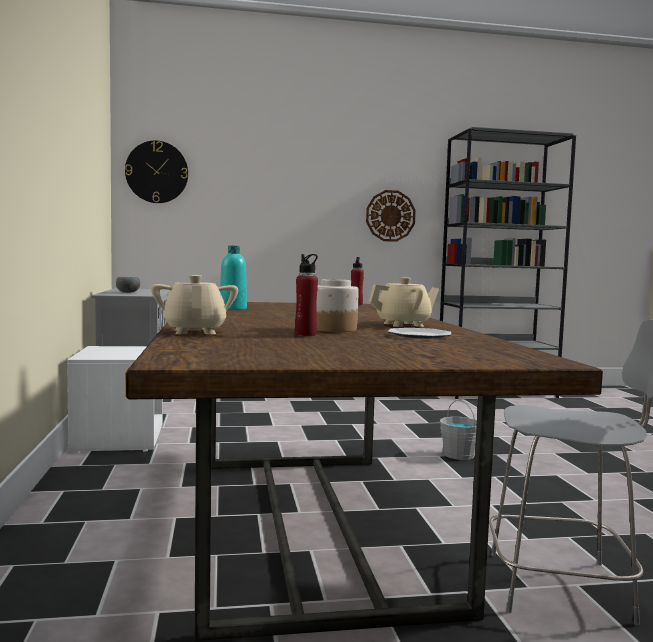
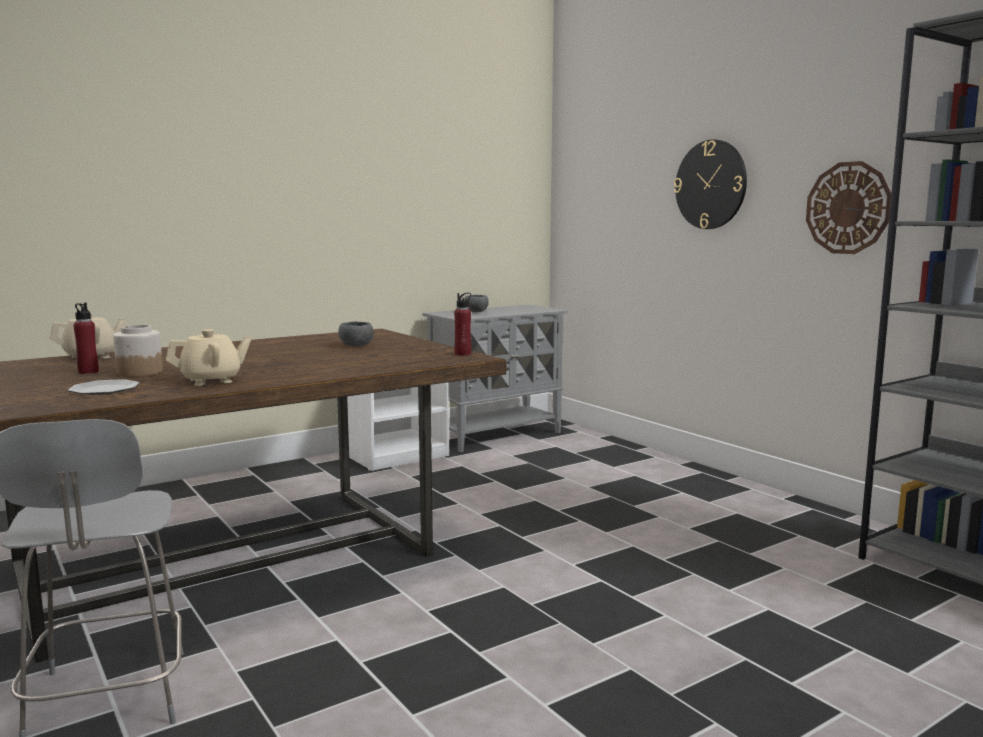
camera: 65 degrees right, 5 degrees up
wall clock [125,141,188,203] -> wall clock moved to [674,139,747,229]
turquoise bottle [220,246,247,310] -> none
beige teapot [369,277,440,327] -> beige teapot turned 75 degrees counterclockwise [166,329,252,386]
grey bucket [440,400,477,460] -> none
none -> grey bowl [338,321,374,347]

